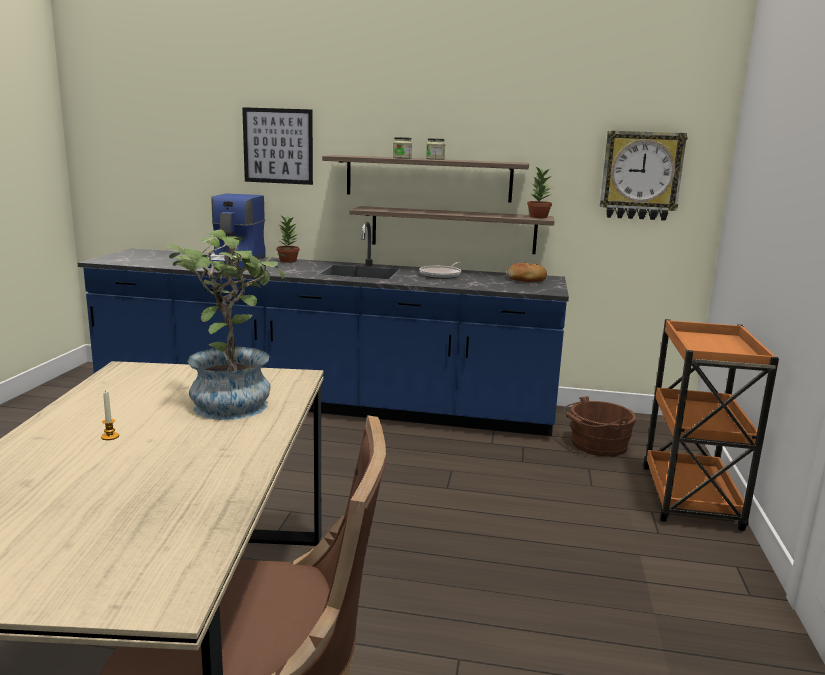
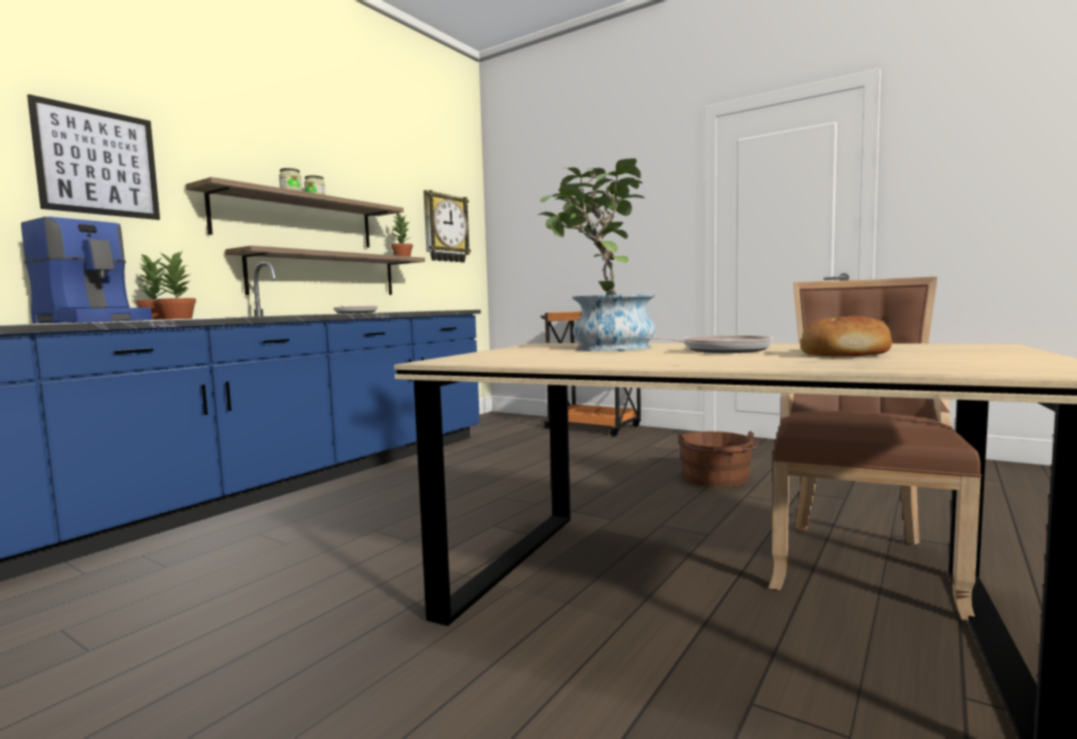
camera: 65 degrees left, 10 degrees down
candle [101,391,119,440] -> none
bread [507,263,547,282] -> bread moved to [800,316,892,357]
brown bucket [563,396,636,456] -> brown bucket moved to [678,431,758,487]
none -> potted plant [157,251,196,320]
none -> frying pan [645,335,773,353]

